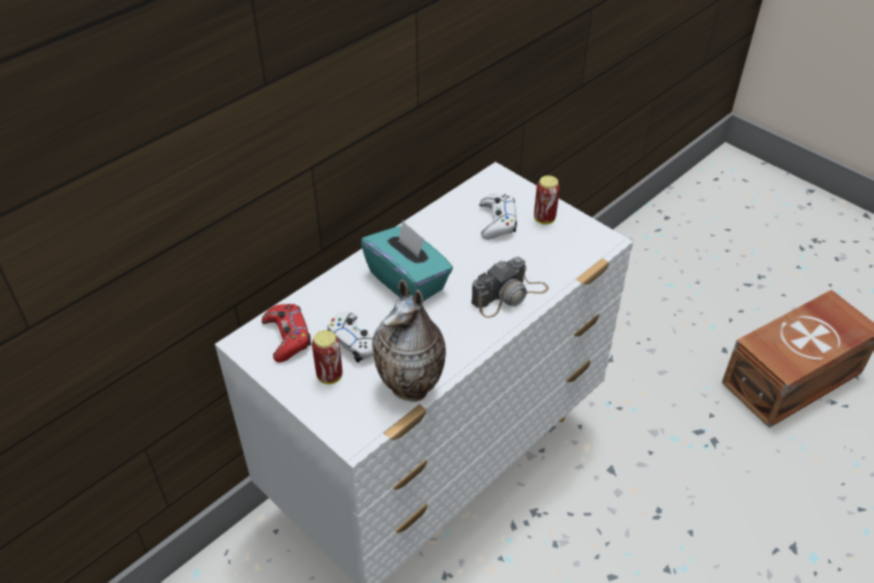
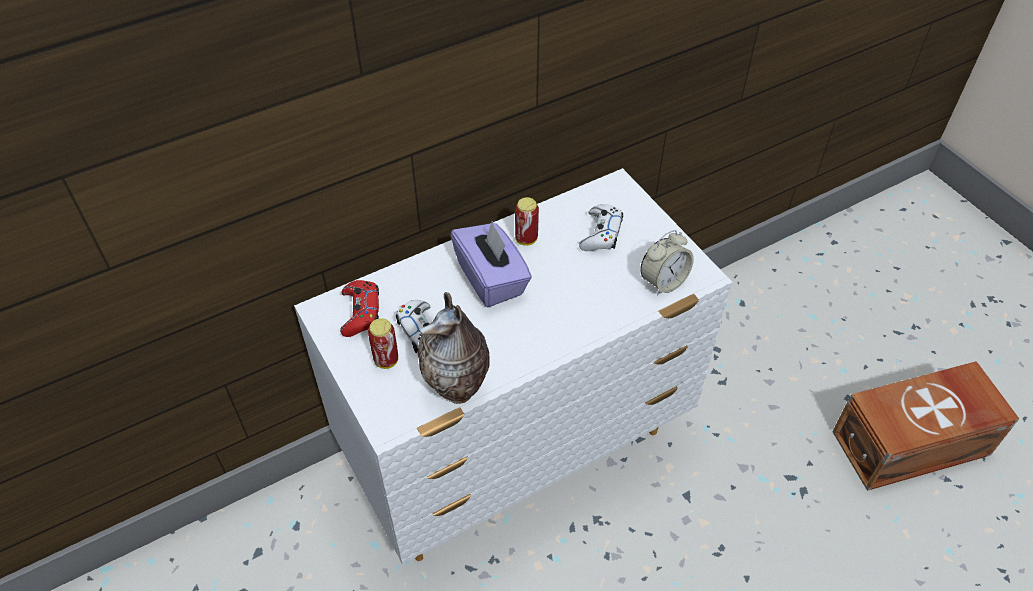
camera: 15 degrees right, 5 degrees up
turquoise tissue box [361,220,453,301] -> purple tissue box [450,221,532,307]
camera [471,257,549,318] -> none
can [534,175,560,224] -> can moved to [515,197,539,246]
none -> alarm clock [640,230,694,296]

